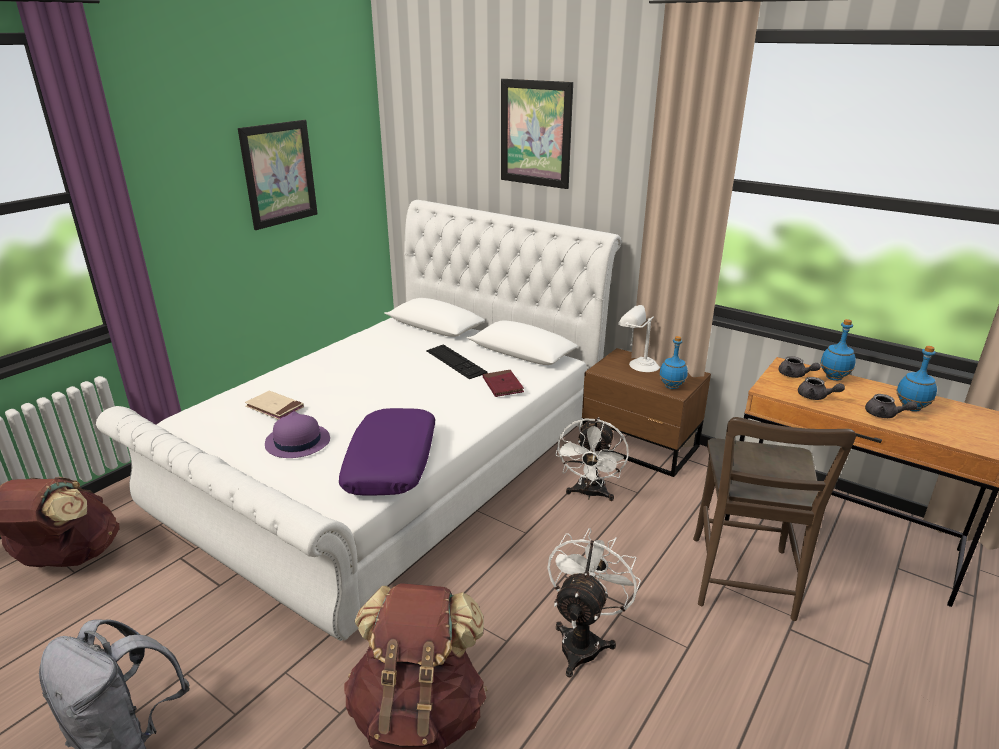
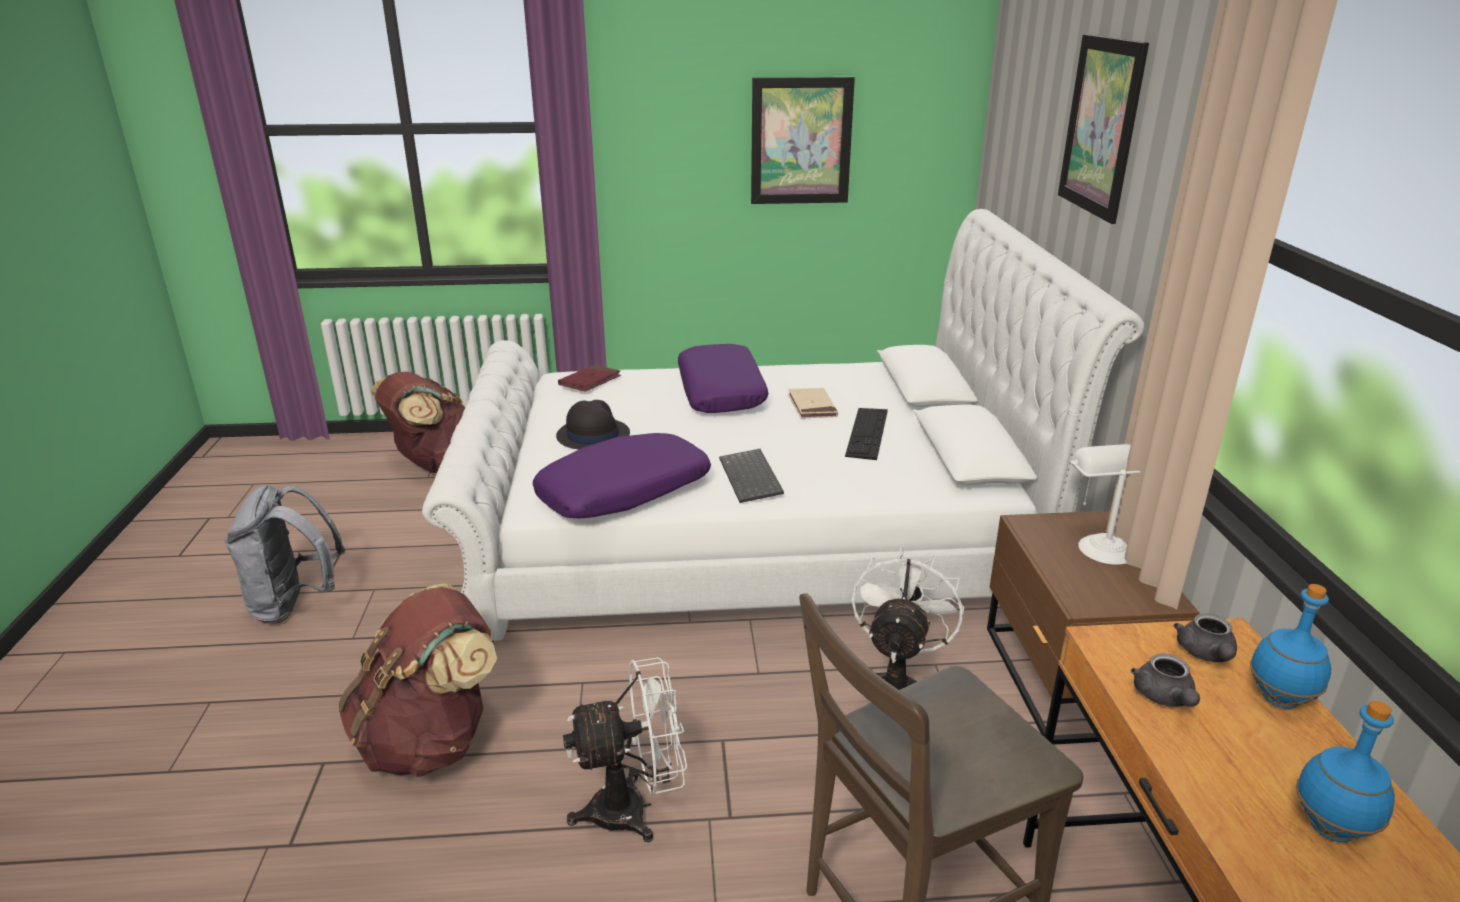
camera: 50 degrees right, 0 degrees up
beige book [245,391,304,420] -> beige book moved to [788,388,838,419]
purple hat [265,411,330,458] -> black hat [556,400,630,450]
red book [483,370,524,397] -> red book moved to [558,365,621,392]
white fan [555,417,629,501] -> white fan turned 135 degrees clockwise [852,548,964,690]
blue bottle [659,336,688,389] -> none
grey teapot [865,394,917,418] -> none
none -> purple pillow [678,344,768,413]
none -> keyboard [719,449,784,503]

